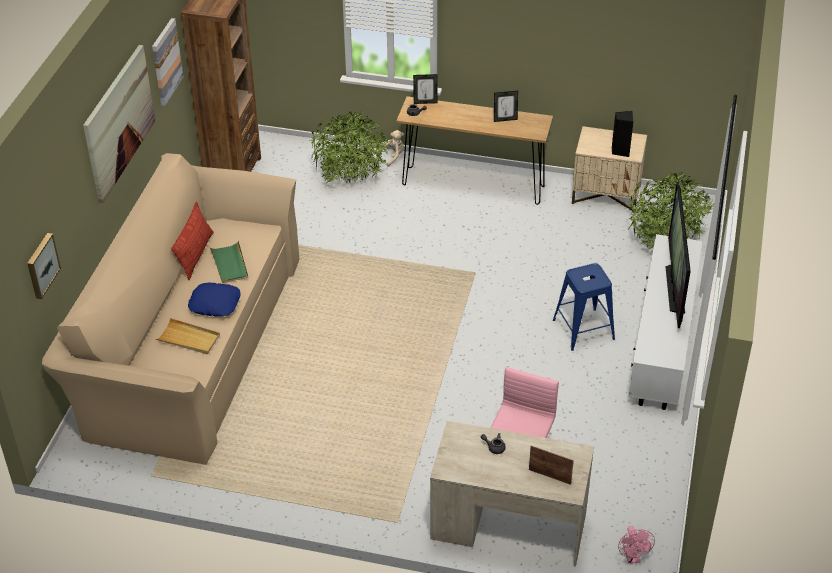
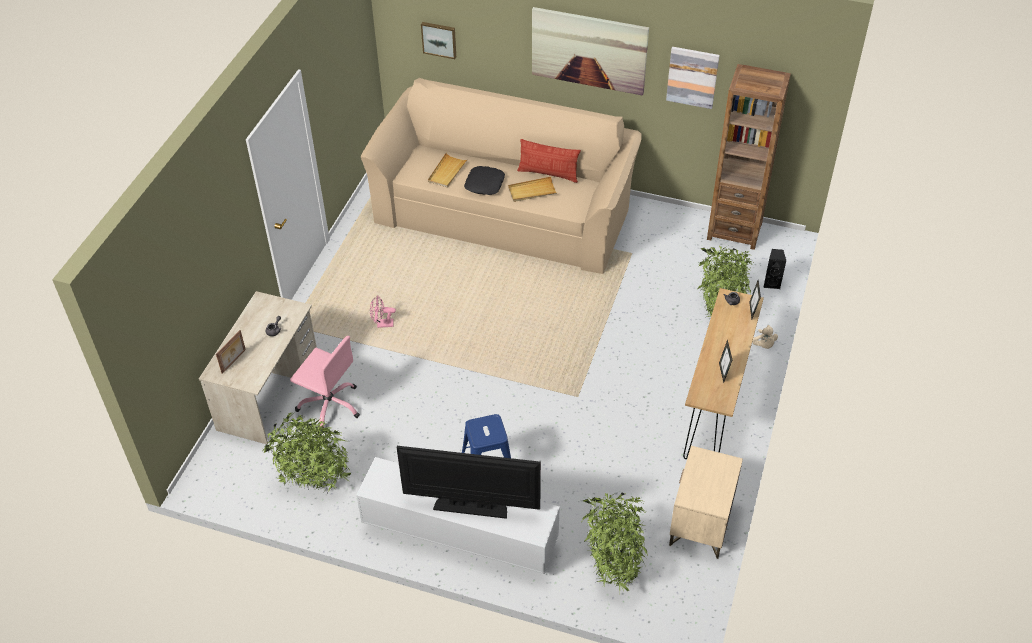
camera: 95 degrees right, 5 degrees up
blue pillow [188,283,241,316] -> black pillow [464,166,505,195]
green tray [210,241,248,283] -> beige tray [508,177,557,202]
black speaker [612,111,633,157] -> black speaker moved to [763,249,786,289]
pink fan [618,526,655,564] -> pink fan moved to [370,295,396,328]
none -> potted plant [262,413,351,492]

